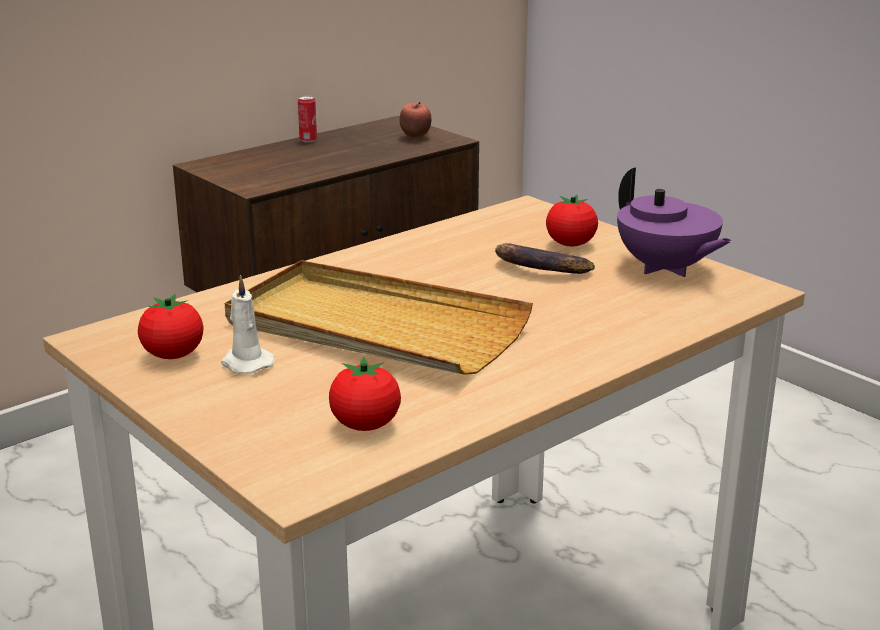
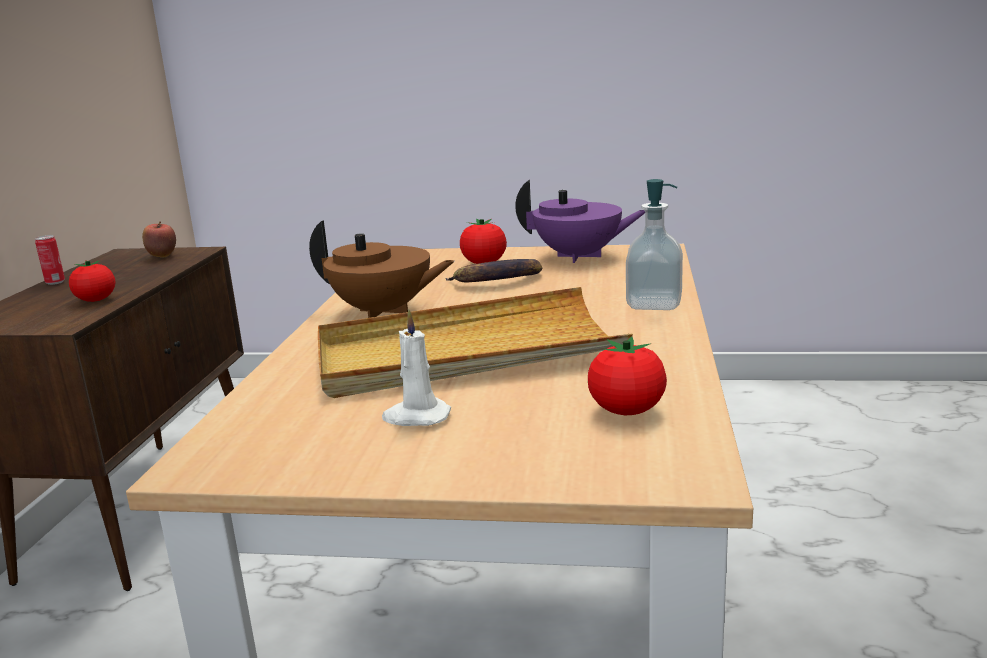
camera: 40 degrees left, 5 degrees down
tomato [138,294,203,359] -> tomato moved to [69,260,115,302]
none -> brown teapot [309,220,455,318]
none -> soap dispenser [626,179,683,310]

